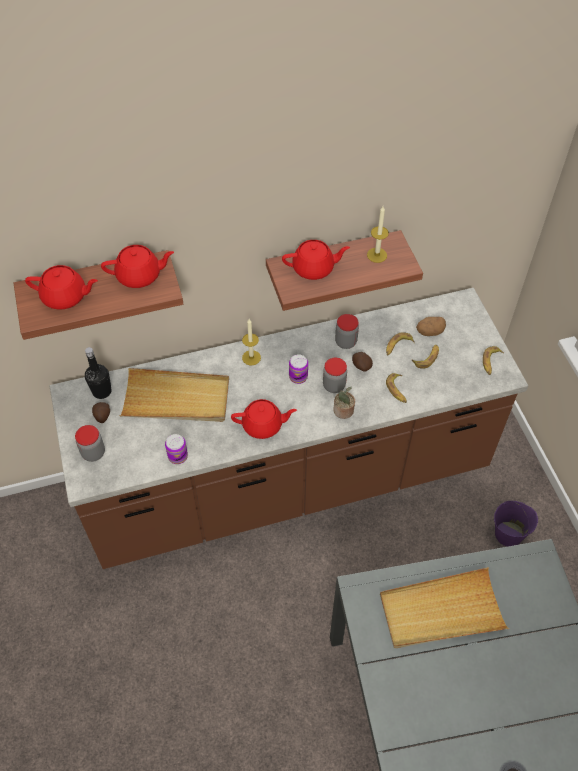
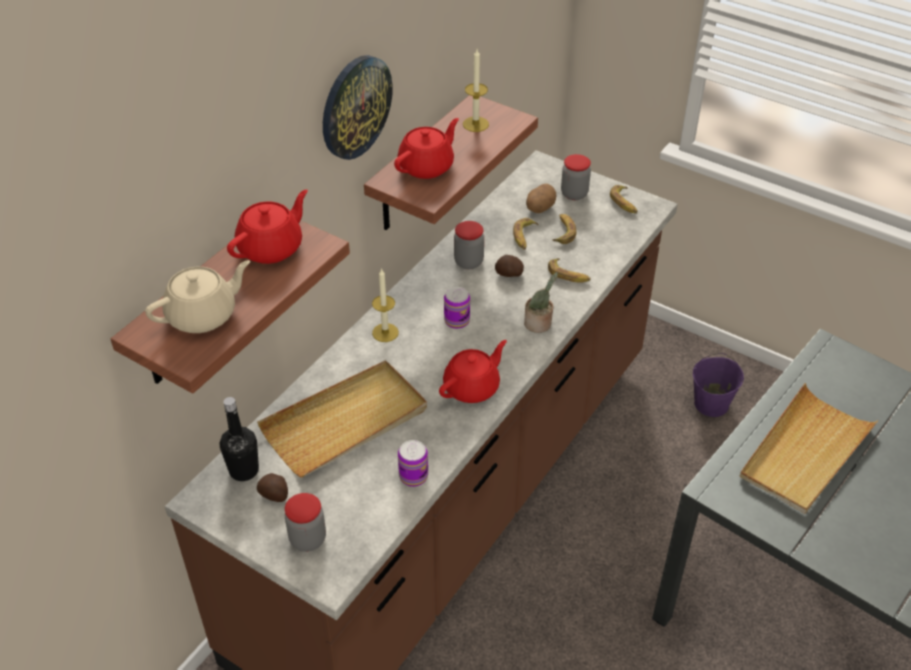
camera: 40 degrees left, 10 degrees down
red teapot [25,265,98,309] -> beige teapot [145,260,250,333]
jar [323,358,347,393] -> jar moved to [561,154,591,200]
none -> wall clock [323,55,393,160]

